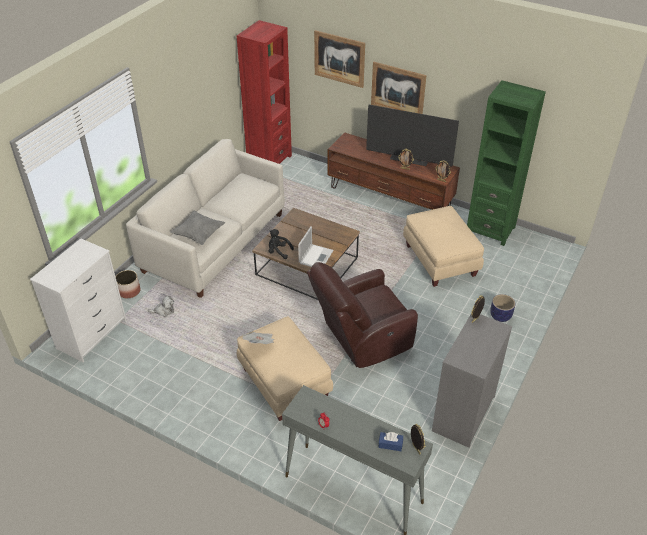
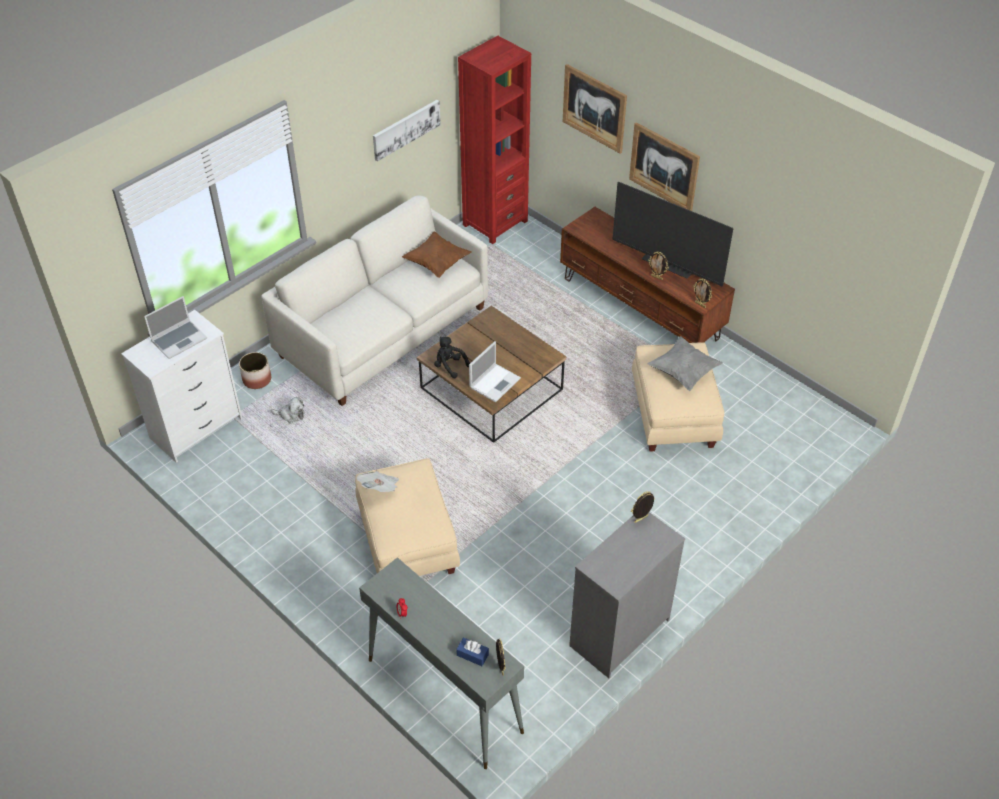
camera: 15 degrees right, 5 degrees up
grey pillow [170,210,226,245] -> grey pillow moved to [647,336,723,391]
brown armchair [307,262,418,368] -> none
green bookcase [467,81,546,246] -> none
planter [490,294,515,322] -> none
none -> laptop [144,296,207,359]
none -> picture [373,100,441,161]
none -> brown pillow [402,232,471,278]

